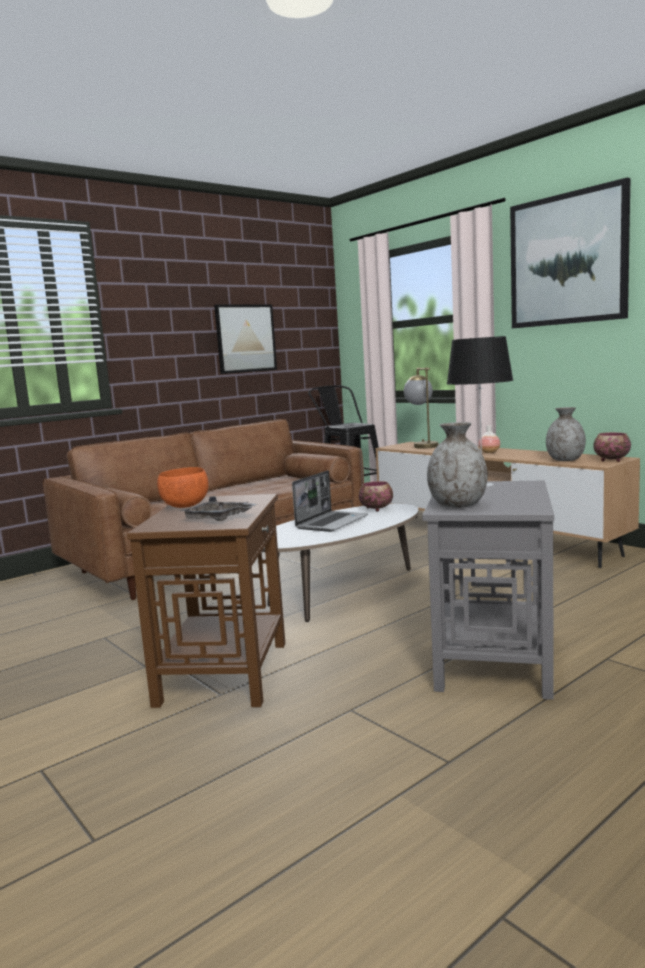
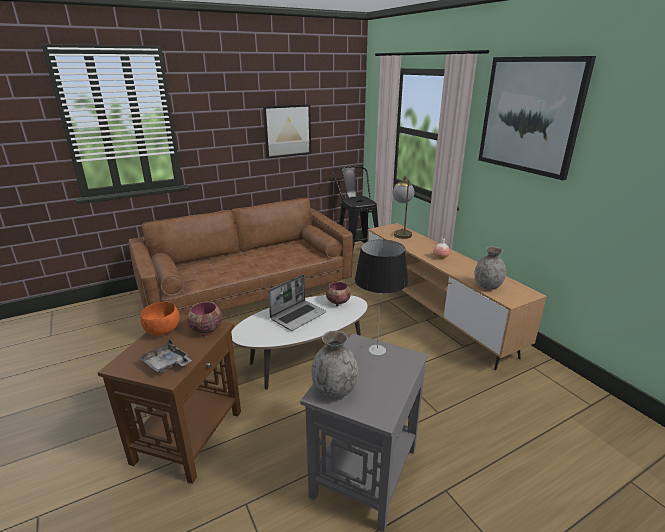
camera: 10 degrees right, 15 degrees up
bowl [593,432,631,462] -> bowl moved to [187,302,222,336]

